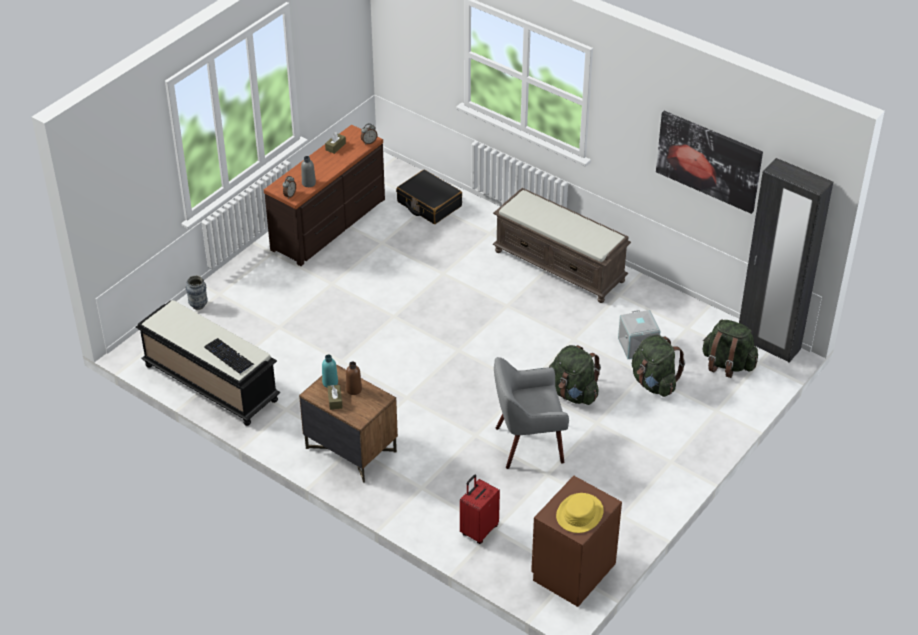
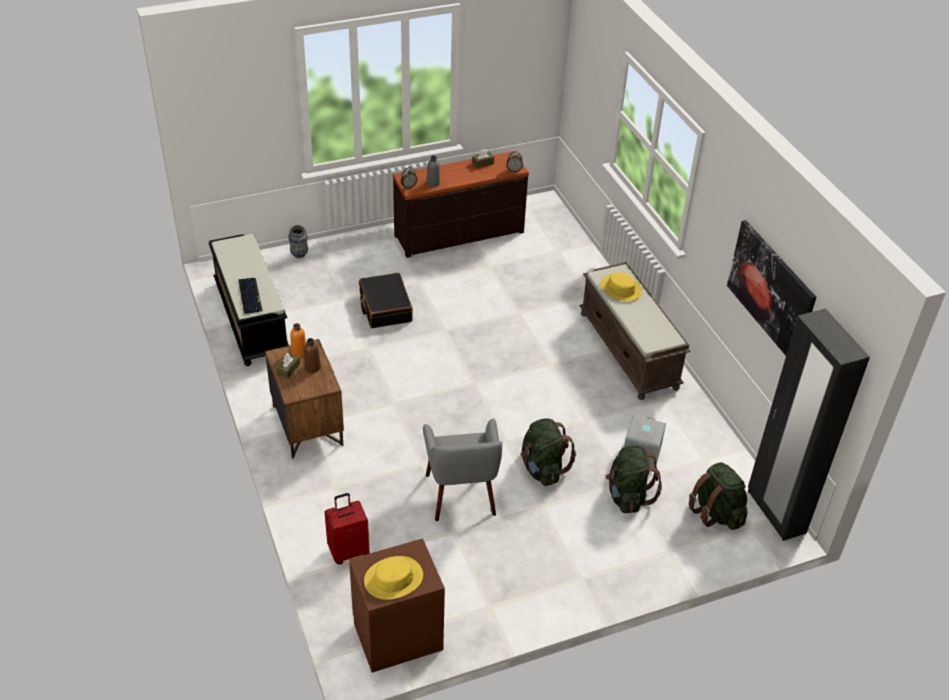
camera: 30 degrees right, 0 degrees up
turquoise bottle [322,354,338,388] -> orange bottle [290,323,306,358]
black suitcase [396,170,462,224] -> black suitcase moved to [359,273,413,328]
grey armchair [494,357,569,469] -> grey armchair turned 120 degrees counterclockwise [423,419,502,521]
none -> yellow hat [600,272,642,302]

